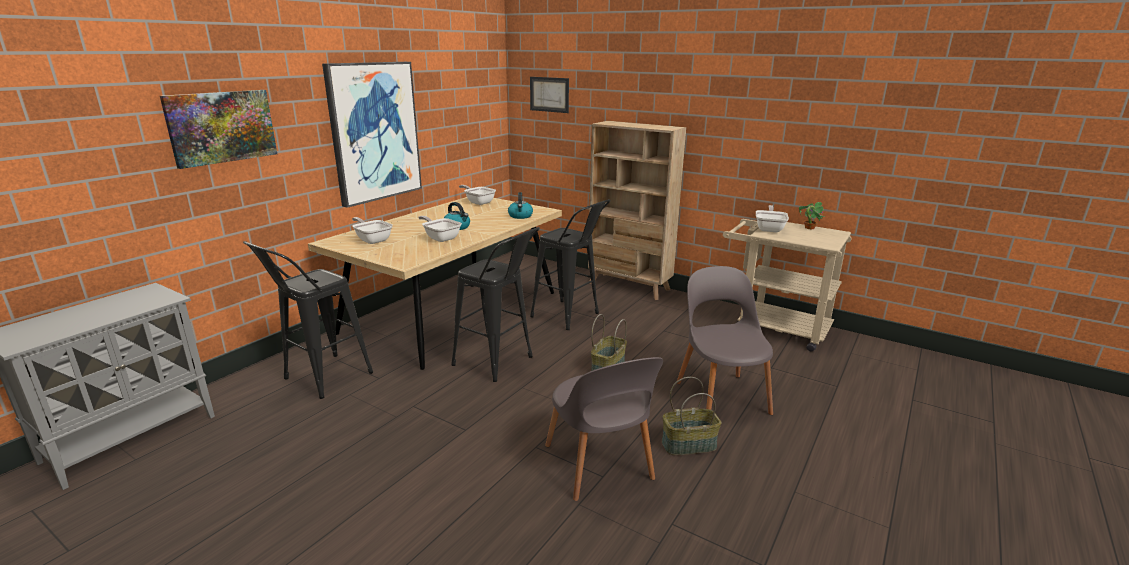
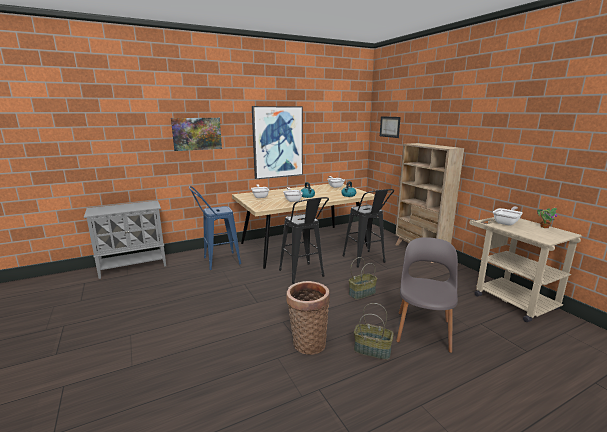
camera: 30 degrees right, 5 degrees down
black stool [243,241,373,399] -> blue stool [189,186,241,270]
grey chair [545,357,663,501] -> basket [286,281,330,355]

